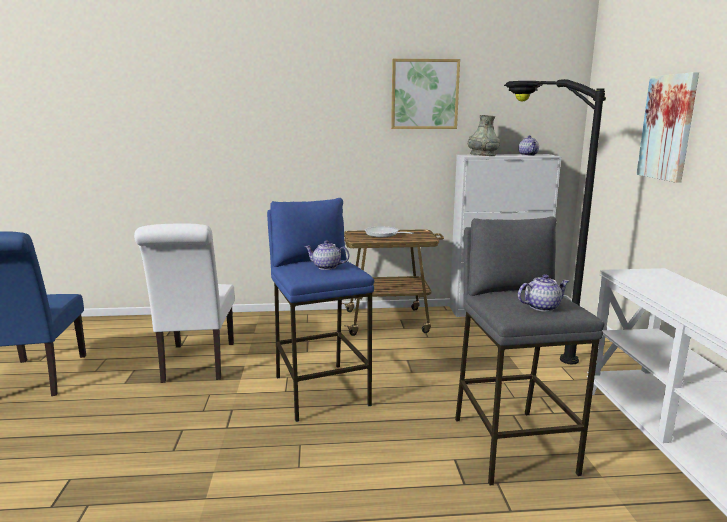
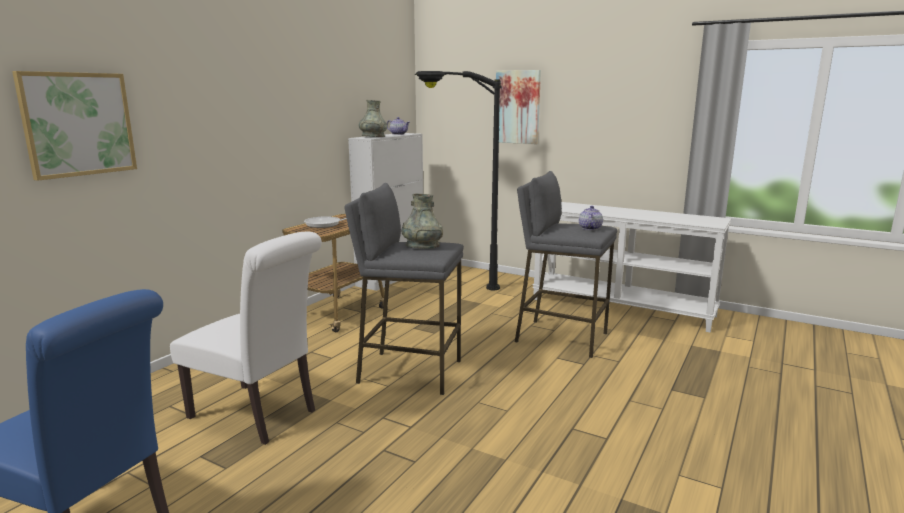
camera: 55 degrees left, 0 degrees up
blue stool [267,198,374,422] -> grey stool [344,183,464,395]
teapot [305,240,349,270] -> grey vase [402,194,443,249]
picture [391,59,460,129] -> picture moved to [12,71,137,181]

